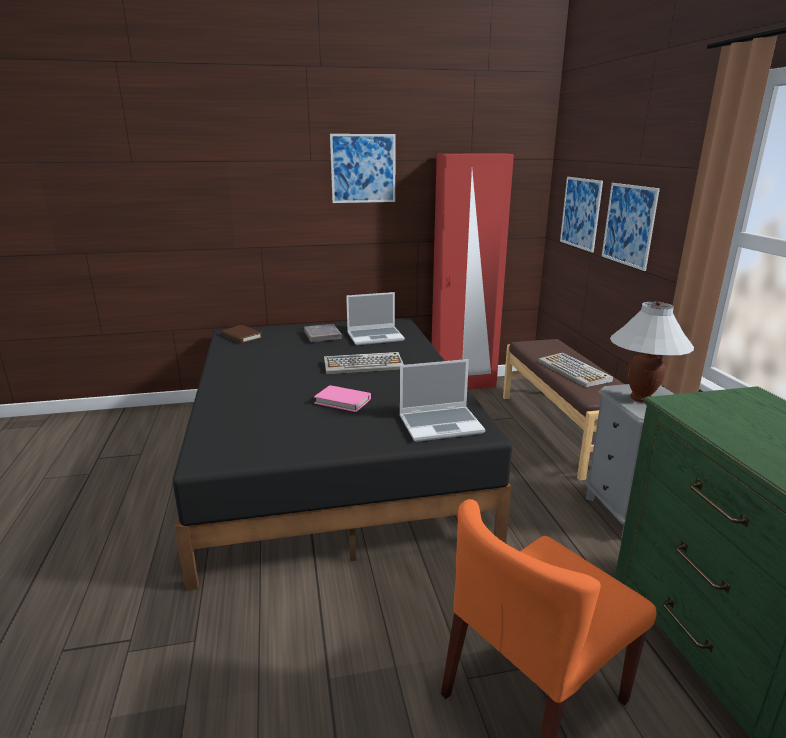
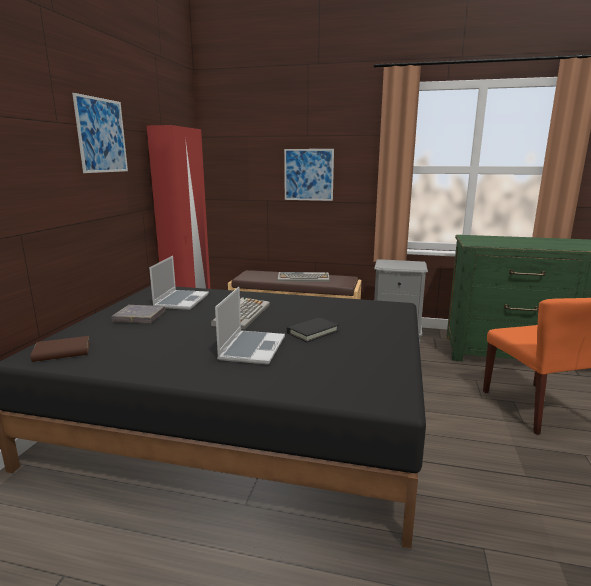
camera: 65 degrees left, 5 degrees down
pink book [314,385,371,412] -> black book [287,317,339,342]
laptop [400,359,485,442] -> laptop moved to [215,287,285,365]
picture [560,177,603,252] -> none
white table lamp [610,301,694,403] -> none

